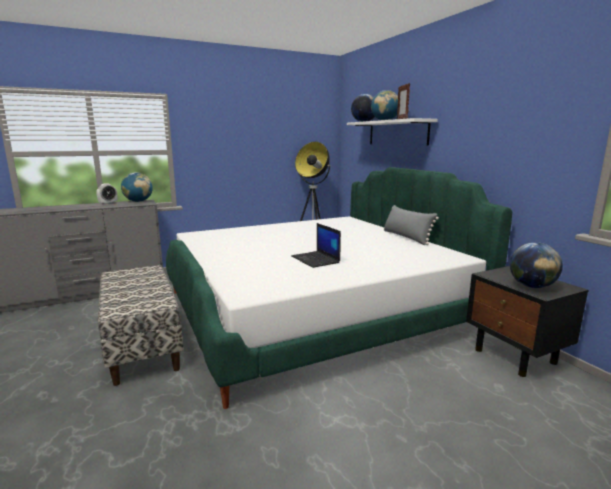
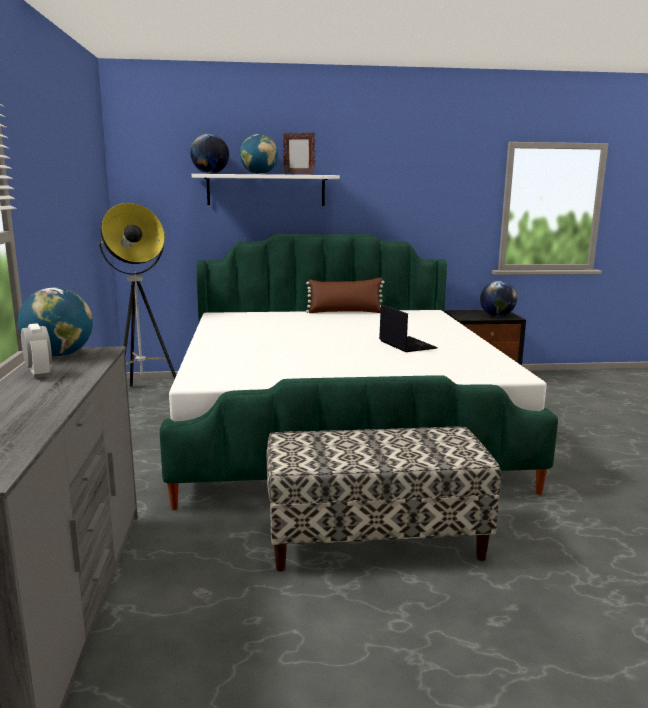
camera: 70 degrees left, 0 degrees up
laptop [291,223,341,268] -> laptop turned 105 degrees counterclockwise [379,304,438,352]
grey pillow [384,205,439,245] -> brown pillow [306,277,384,313]

